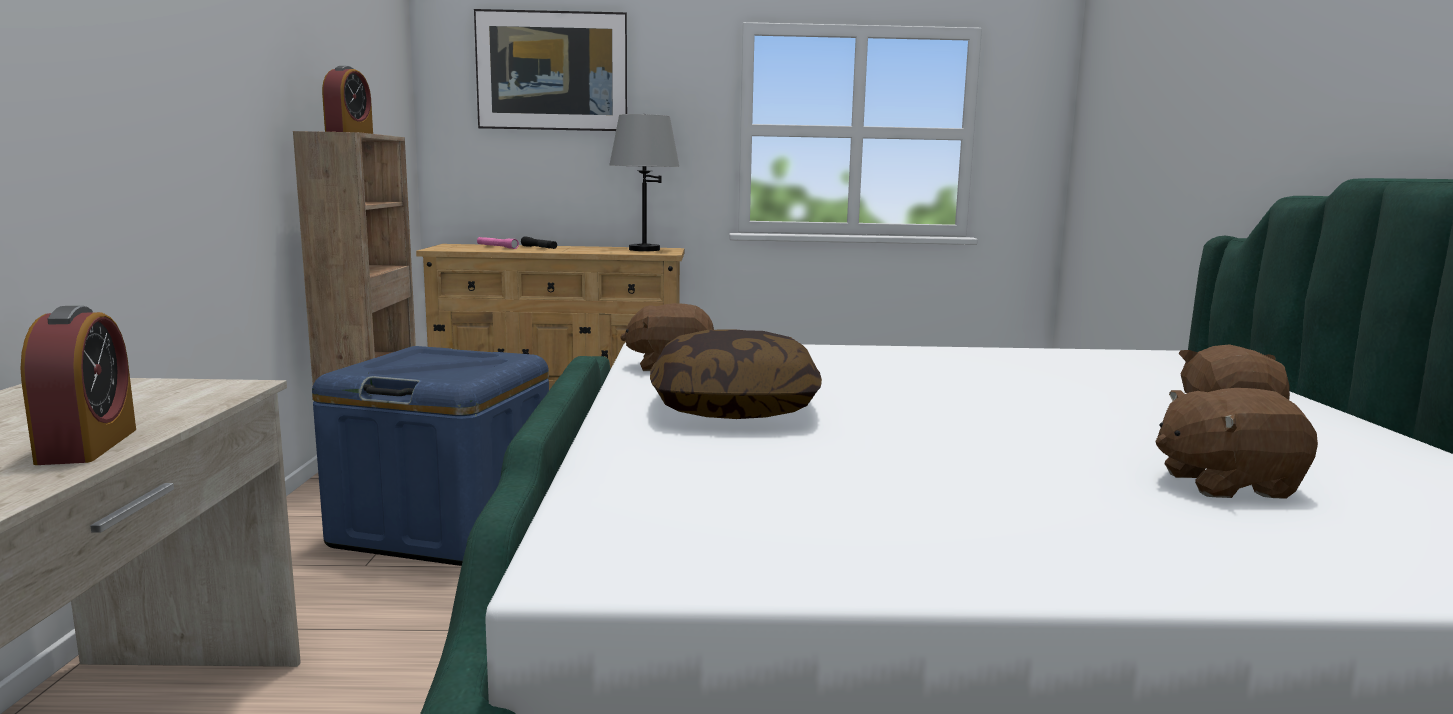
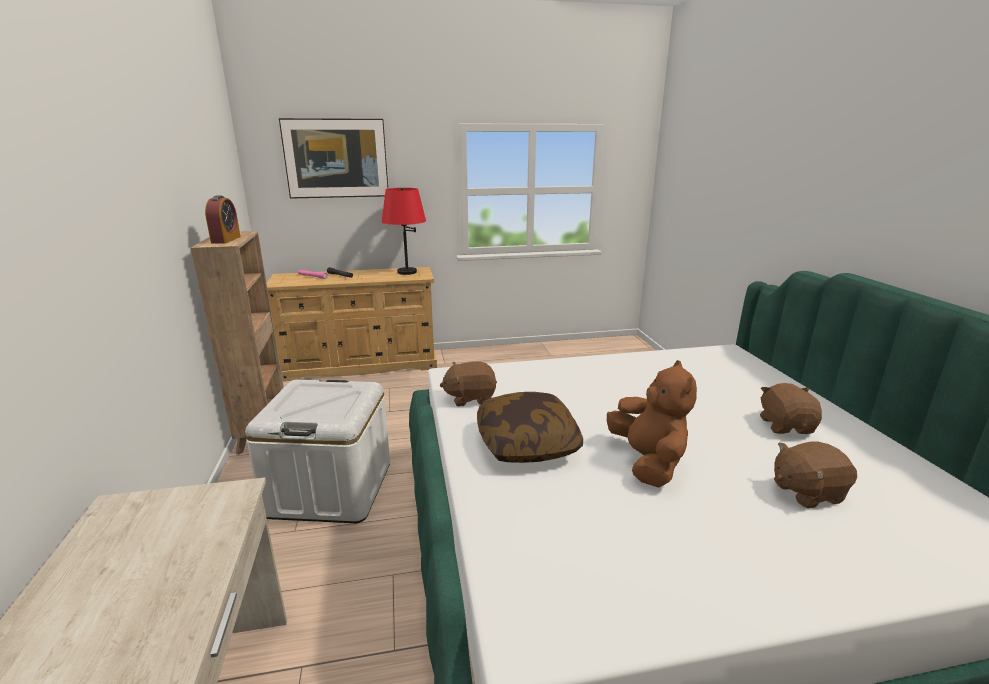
camera: 10 degrees left, 10 degrees up
alarm clock [20,306,136,465] -> none
blue storage box [312,346,549,566] -> white storage box [245,380,390,523]
grey table lamp [609,114,679,251] -> red table lamp [382,188,426,275]
none -> brown plush toy [607,360,697,488]

